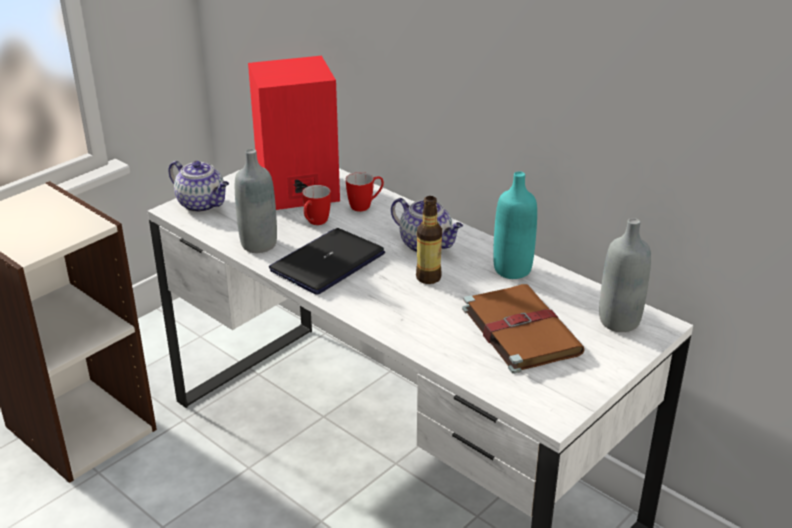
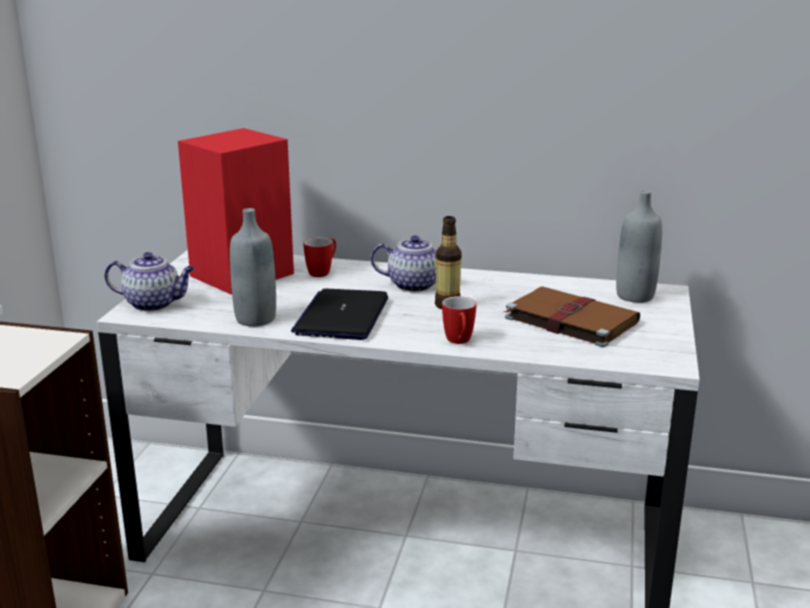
camera: 30 degrees left, 10 degrees down
mug [302,185,331,225] -> mug moved to [442,296,477,344]
turquoise bottle [493,171,537,279] -> none

